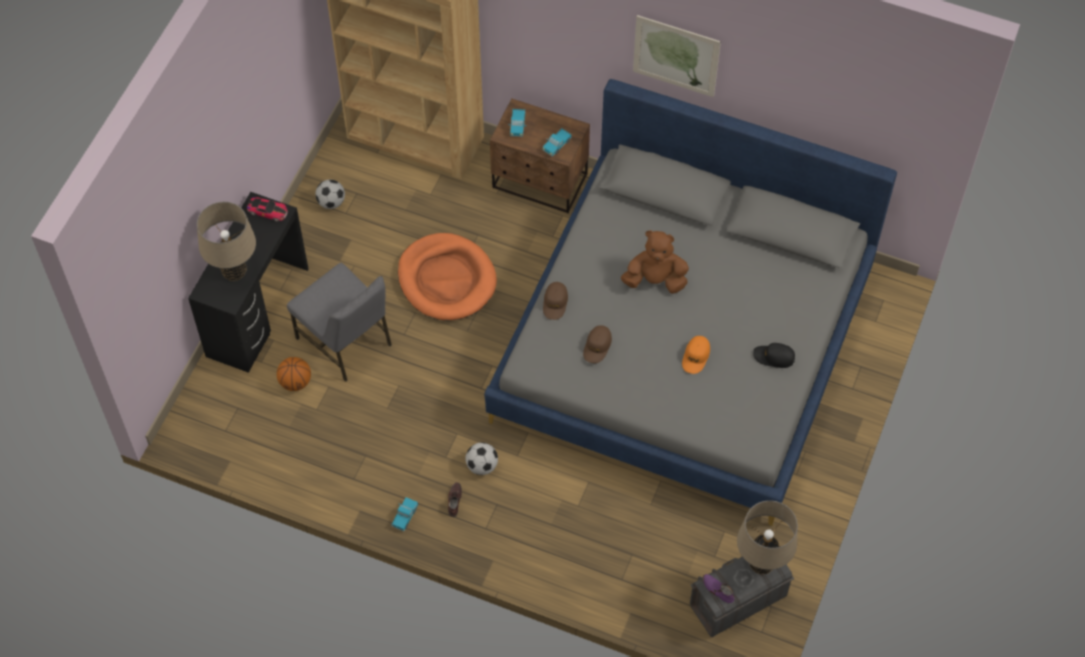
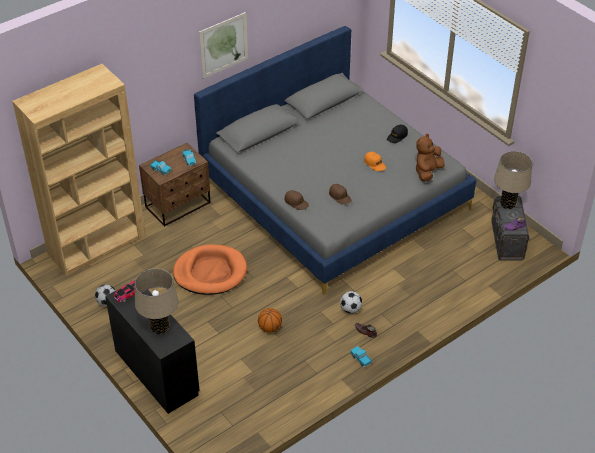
camera: 60 degrees left, 15 degrees down
basketball [277,357,311,391] -> basketball moved to [258,308,282,333]
grey chair [287,263,392,382] -> none
brown plush toy [621,230,689,294] -> brown plush toy moved to [416,134,445,182]

